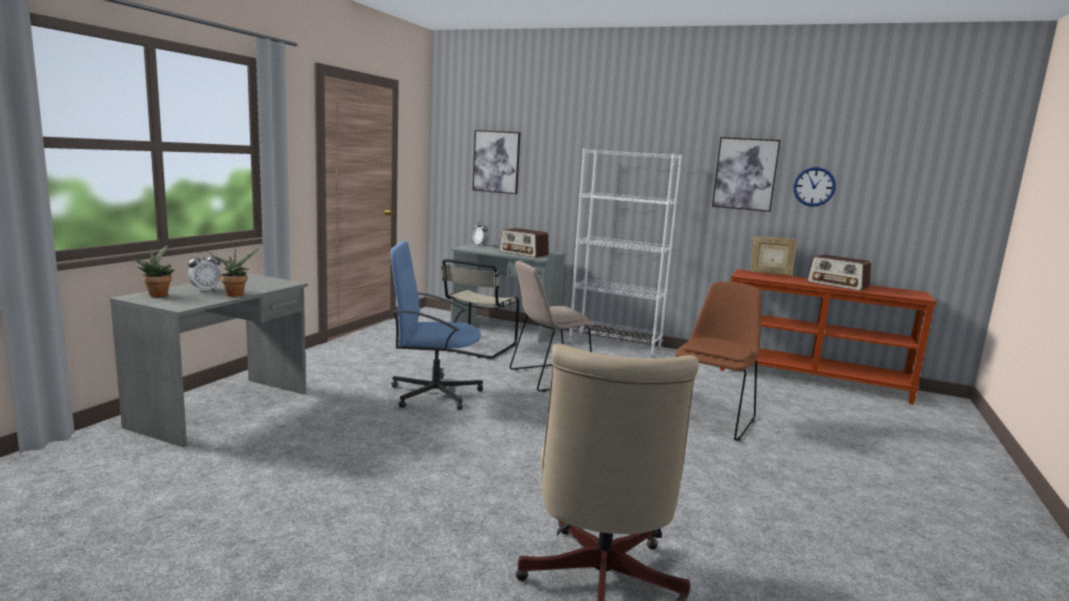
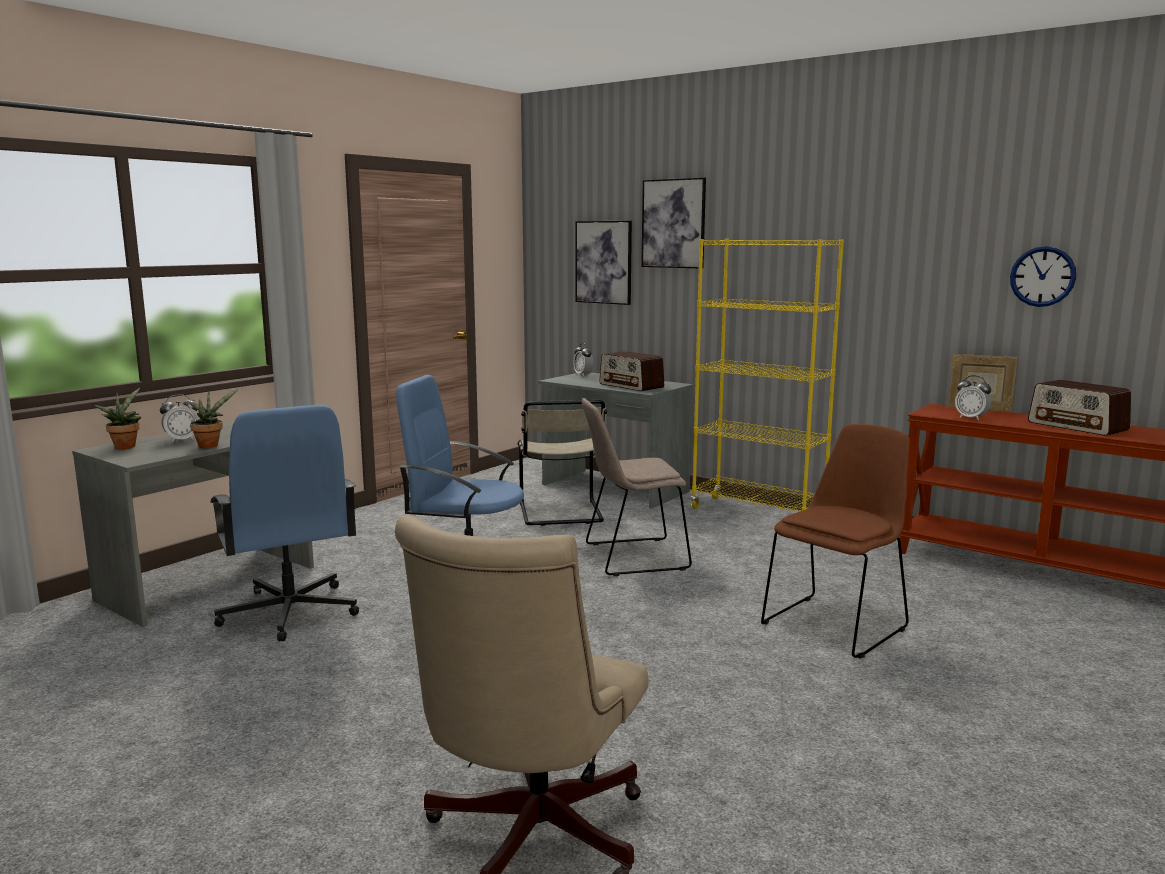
camera: 15 degrees right, 0 degrees up
beige chair [441,259,519,359] -> beige chair turned 45 degrees counterclockwise [518,400,607,526]
white bookcase [568,149,683,357] -> yellow bookcase [691,239,844,512]
picture [712,137,781,212] -> picture moved to [641,178,706,268]
none -> blue office chair [211,405,359,641]
none -> alarm clock [955,375,991,420]

